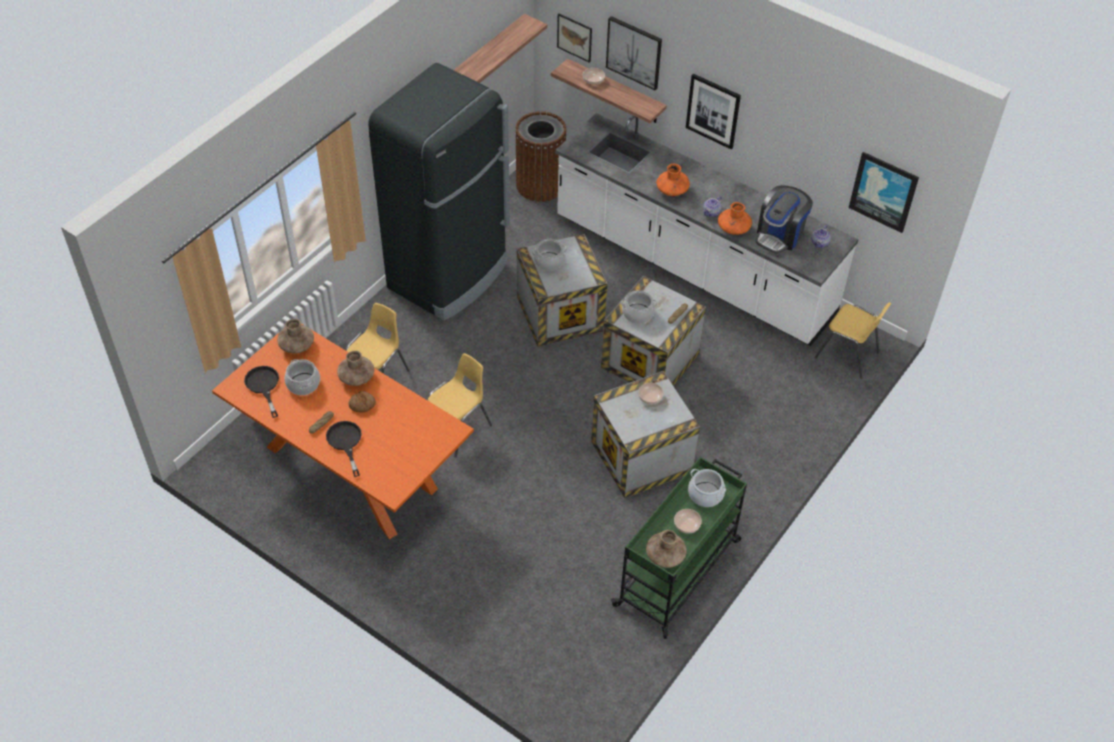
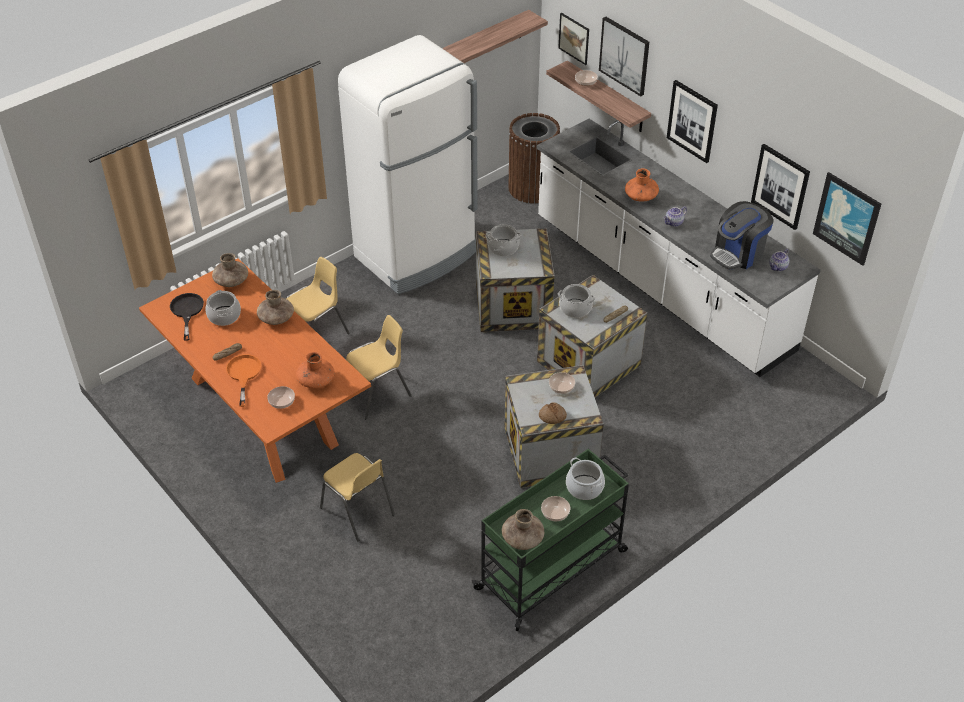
camera: 15 degrees right, 5 degrees down
black frying pan [326,421,362,477] -> orange frying pan [226,354,262,407]
bread [348,391,376,413] -> bread moved to [539,402,567,424]
black fridge [368,63,510,321] -> white fridge [338,35,477,294]
orange vase [718,202,752,235] -> orange vase moved to [296,352,335,389]
yellow chair [815,302,891,379] -> yellow chair moved to [320,453,395,542]
none -> bowl [267,386,295,409]
none -> picture [751,144,810,230]

